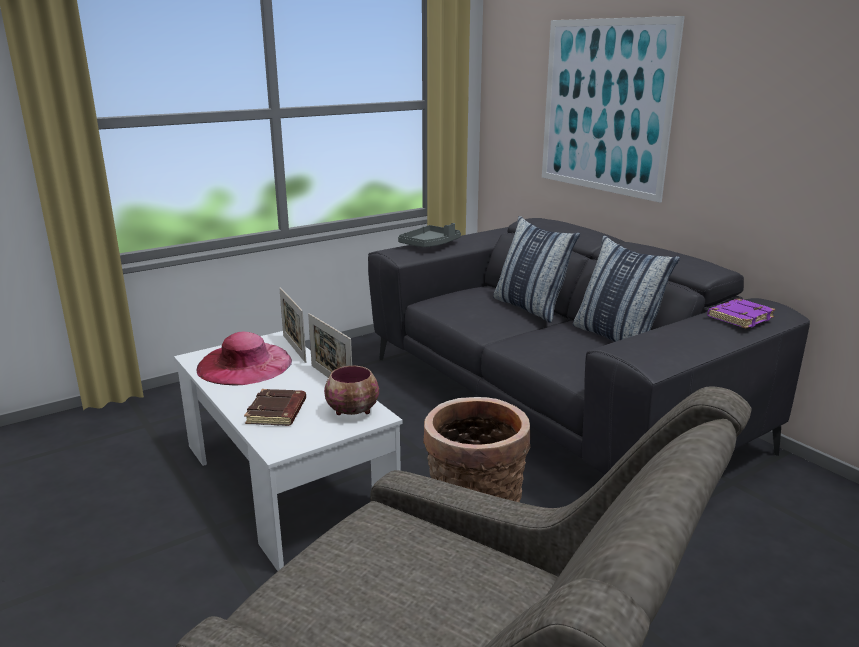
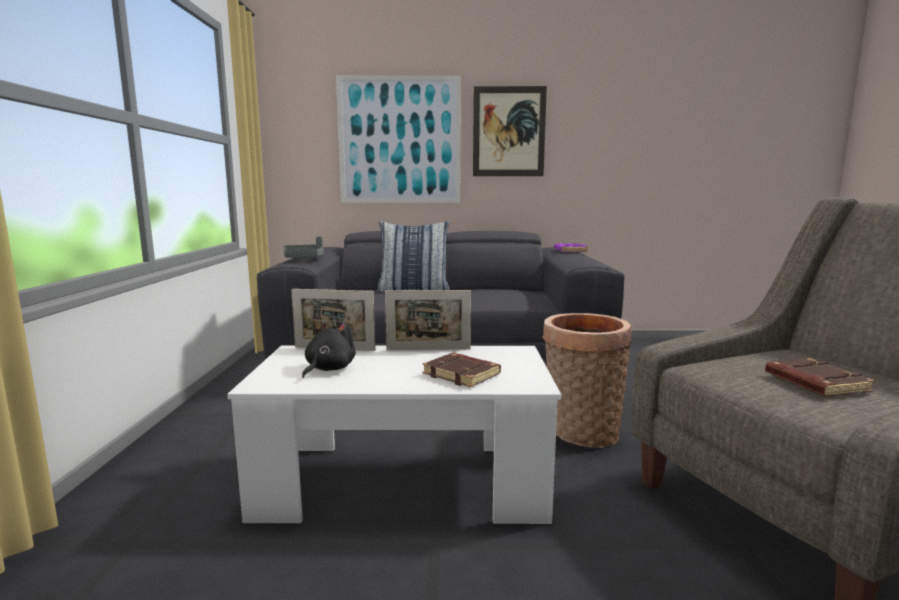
camera: 55 degrees left, 10 degrees down
pink hat [196,331,292,385] -> black plush toy [302,322,356,378]
bowl [324,366,379,415] -> none
pillow [573,235,680,342] -> none
none -> picture [473,86,547,176]
none -> brown book [765,358,875,397]

